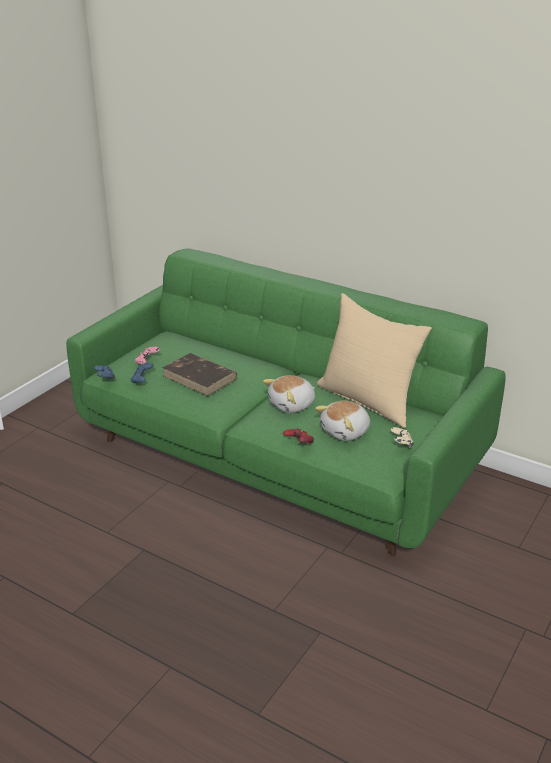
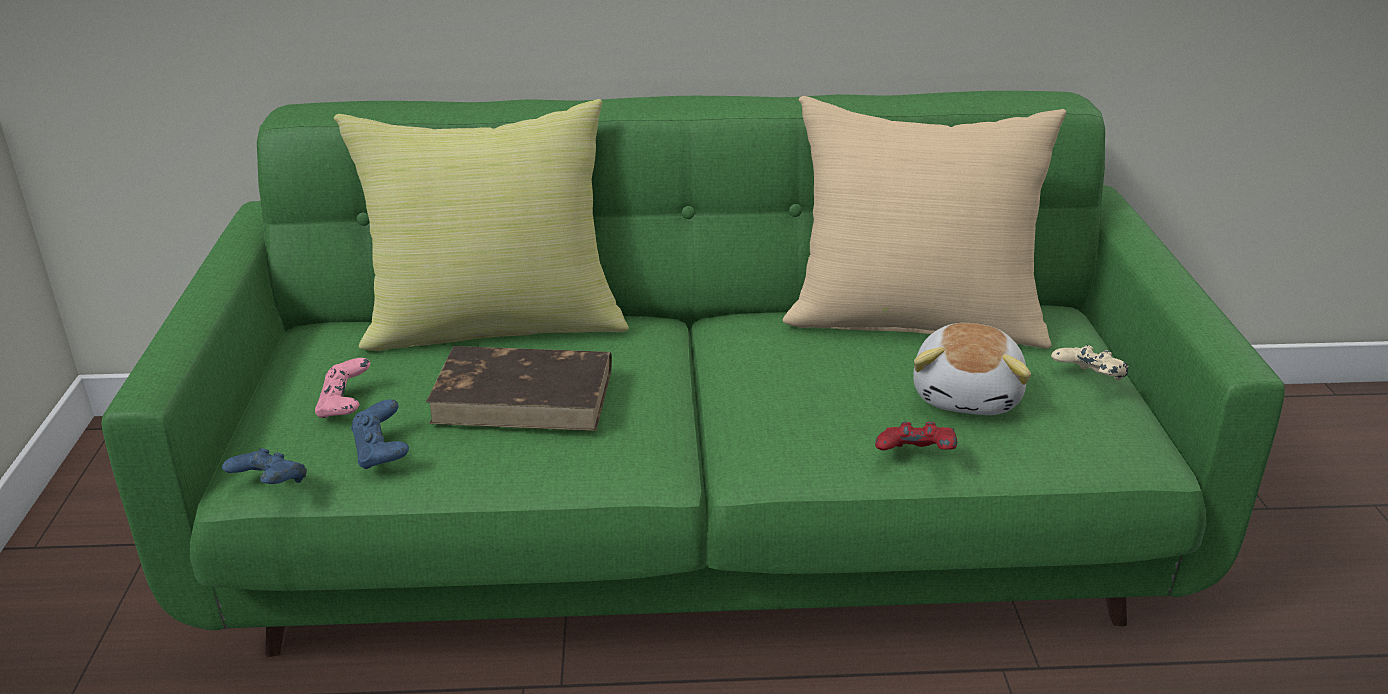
camera: 35 degrees left, 0 degrees up
plush toy [263,375,315,413] -> none
none -> yellow pillow [334,99,629,351]

